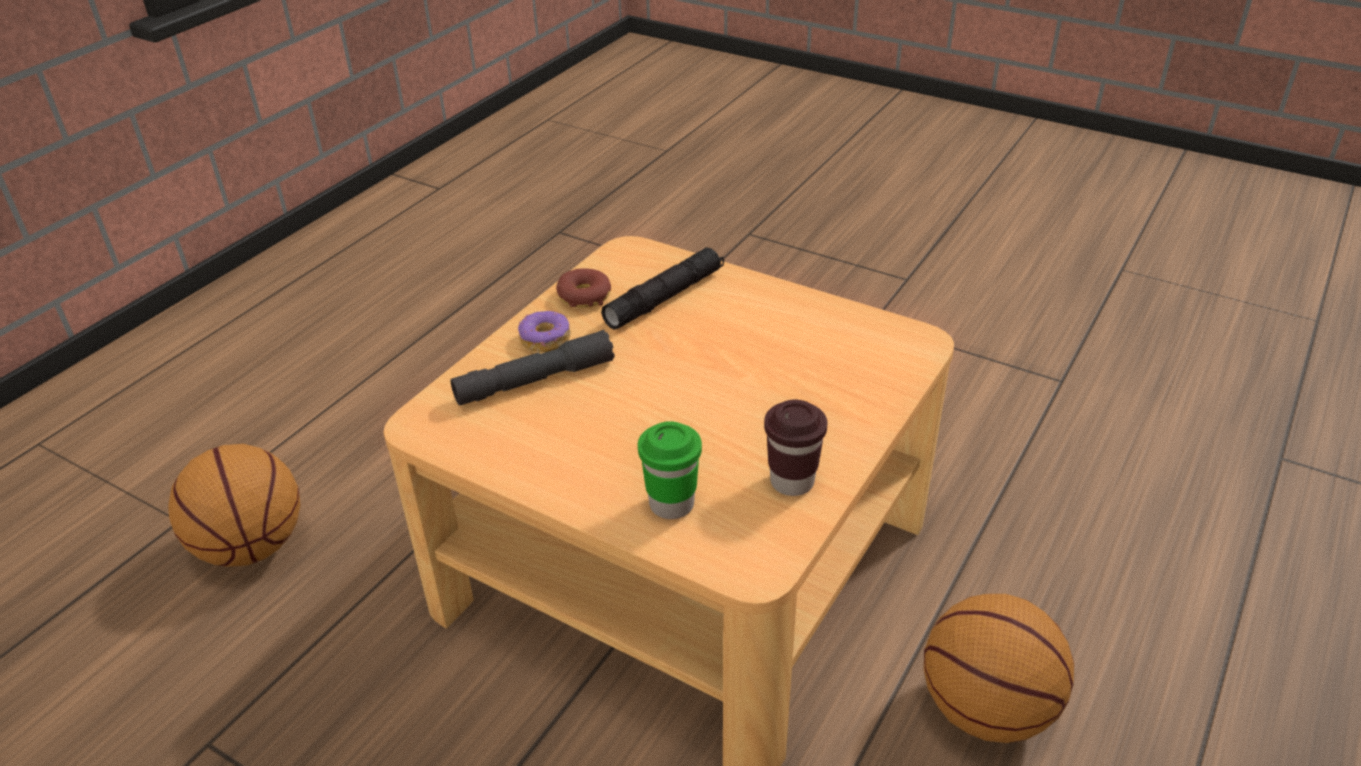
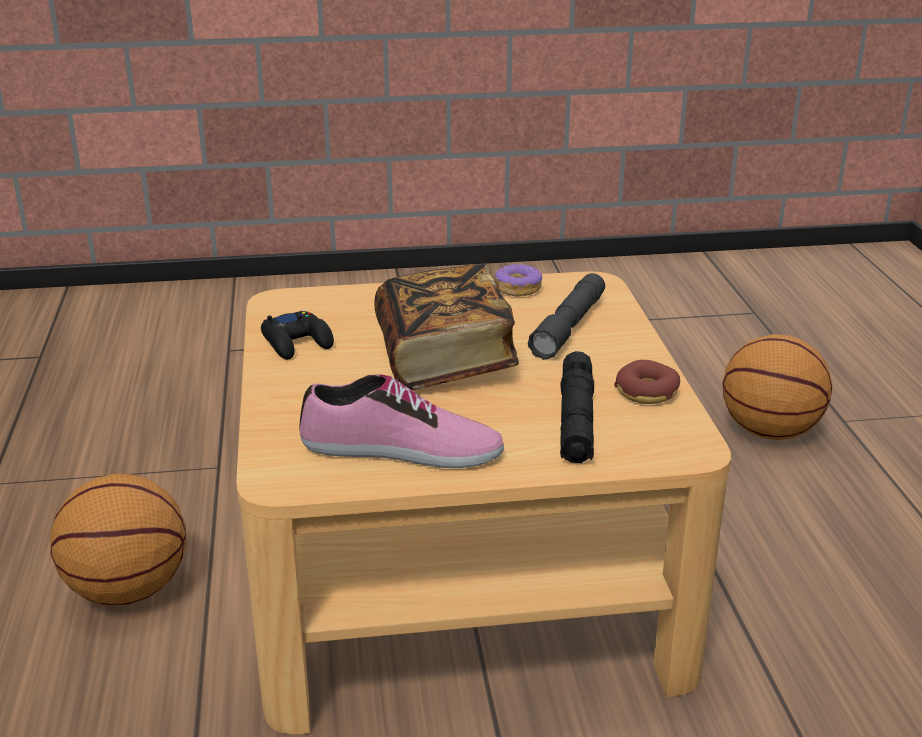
camera: 140 degrees right, 10 degrees down
donut [518,311,571,352] -> donut moved to [495,264,542,297]
green cup [638,421,702,519] -> none
brown cup [764,400,828,496] -> black game controller [261,311,334,359]
none -> shoe [299,374,504,468]
none -> book [374,264,519,391]

